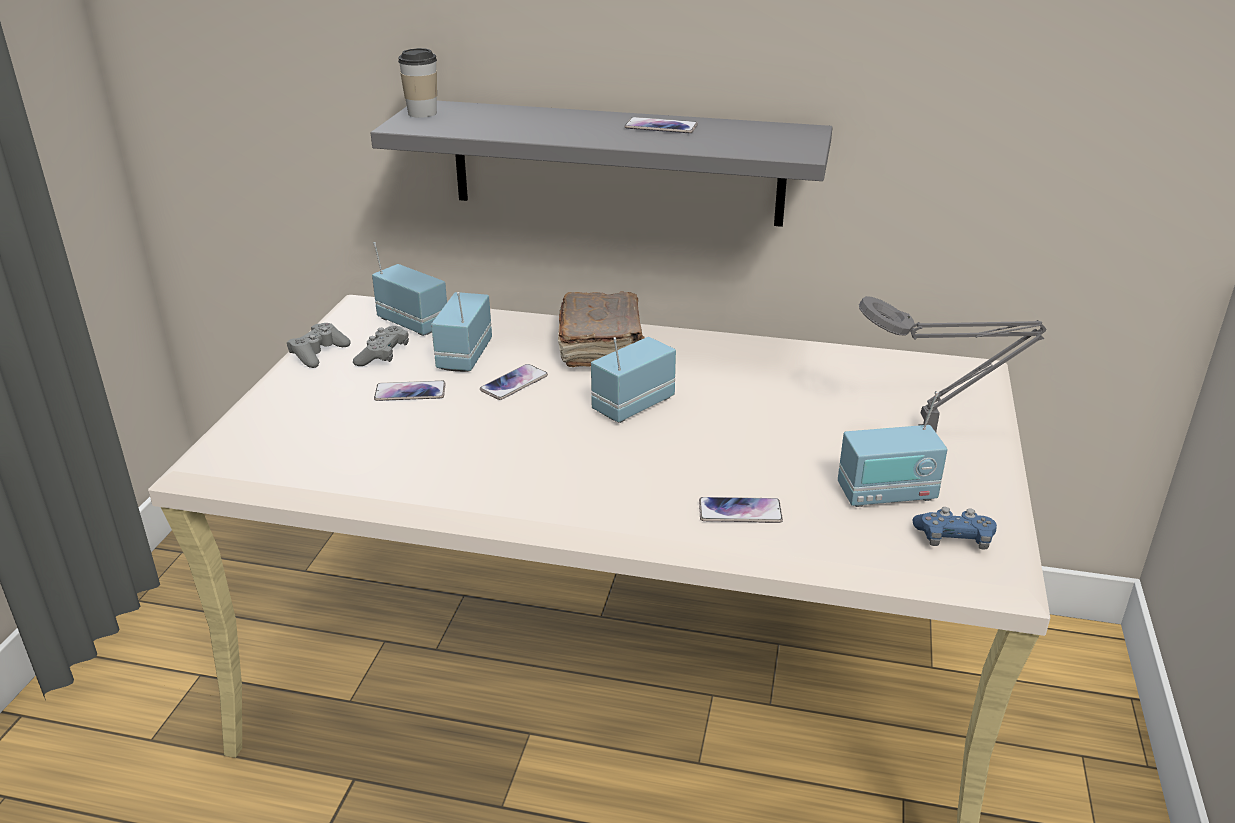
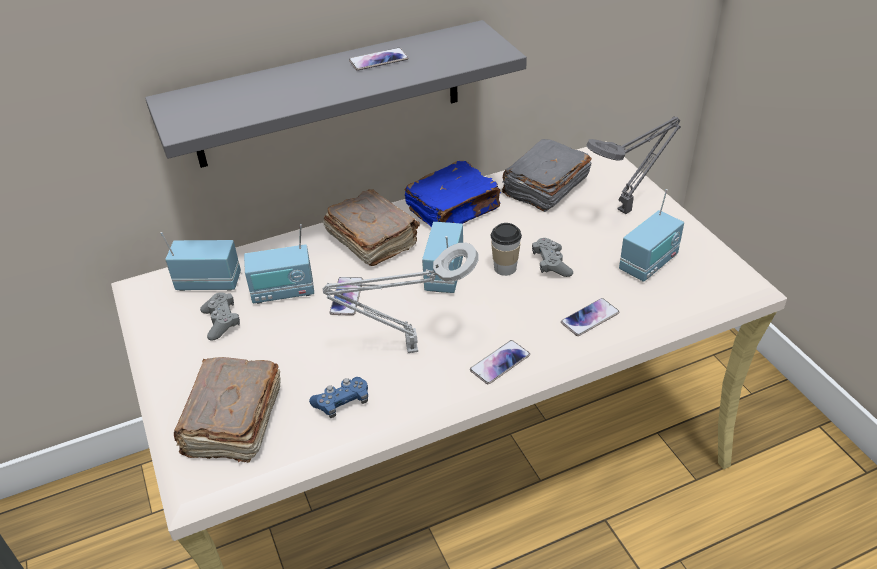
camera: 35 degrees left, 10 degrees up
grey game controller [287,323,351,368] -> grey game controller moved to [532,238,573,277]
phone [374,381,446,401] -> phone moved to [470,340,530,384]
cup [398,48,437,118] -> cup moved to [491,223,522,276]
radio [431,292,492,372] -> radio turned 75 degrees counterclockwise [244,224,314,304]
blue game controller [912,507,997,550] -> blue game controller moved to [309,377,368,418]
none -> brown book [174,357,281,463]
none -> grey table lamp [323,243,479,353]
none -> blue book [404,161,501,228]
none -> grey book [502,139,592,212]

